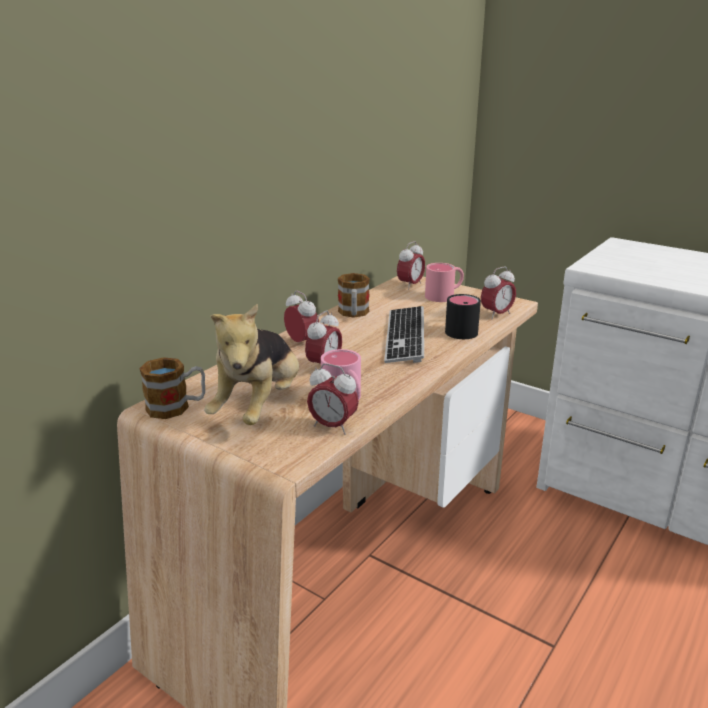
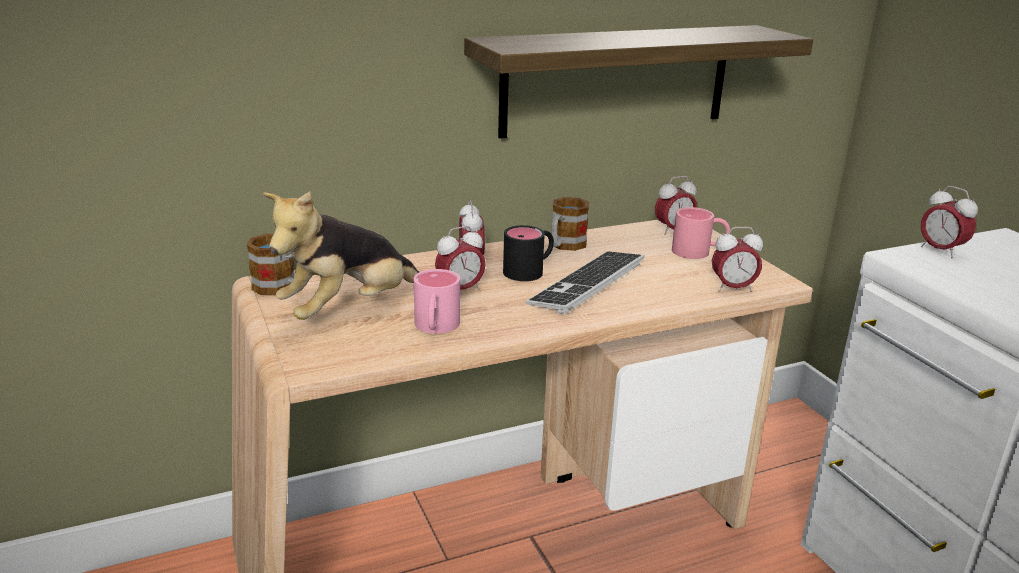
camera: 30 degrees right, 0 degrees up
alarm clock [307,363,359,435] -> alarm clock moved to [921,186,978,259]
black mug [445,294,481,339] -> black mug moved to [503,225,554,281]
none -> shelf [464,25,813,138]

